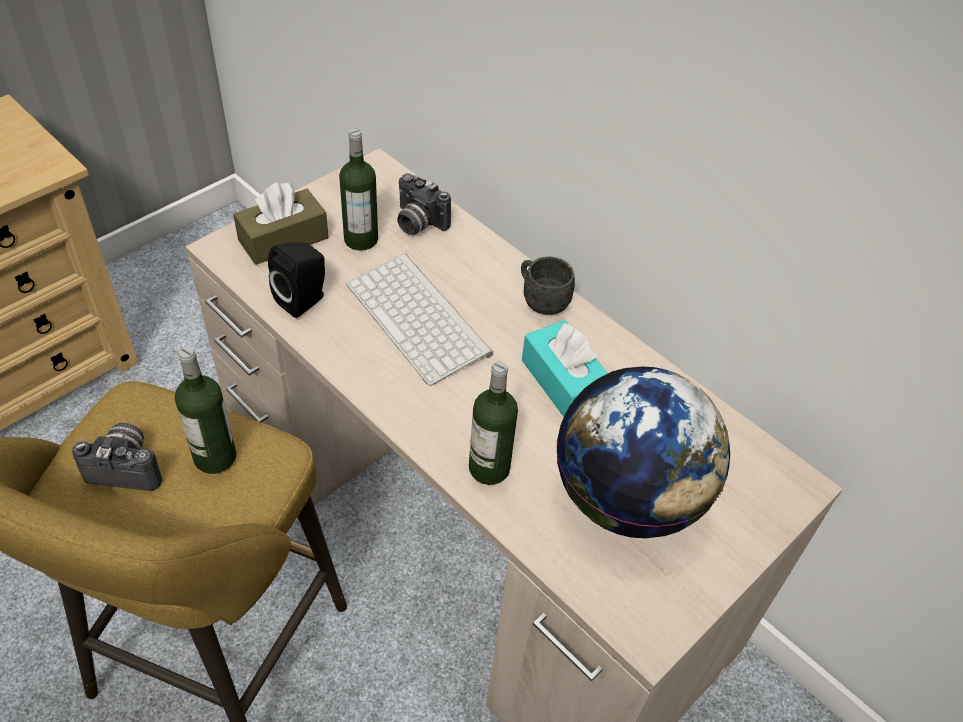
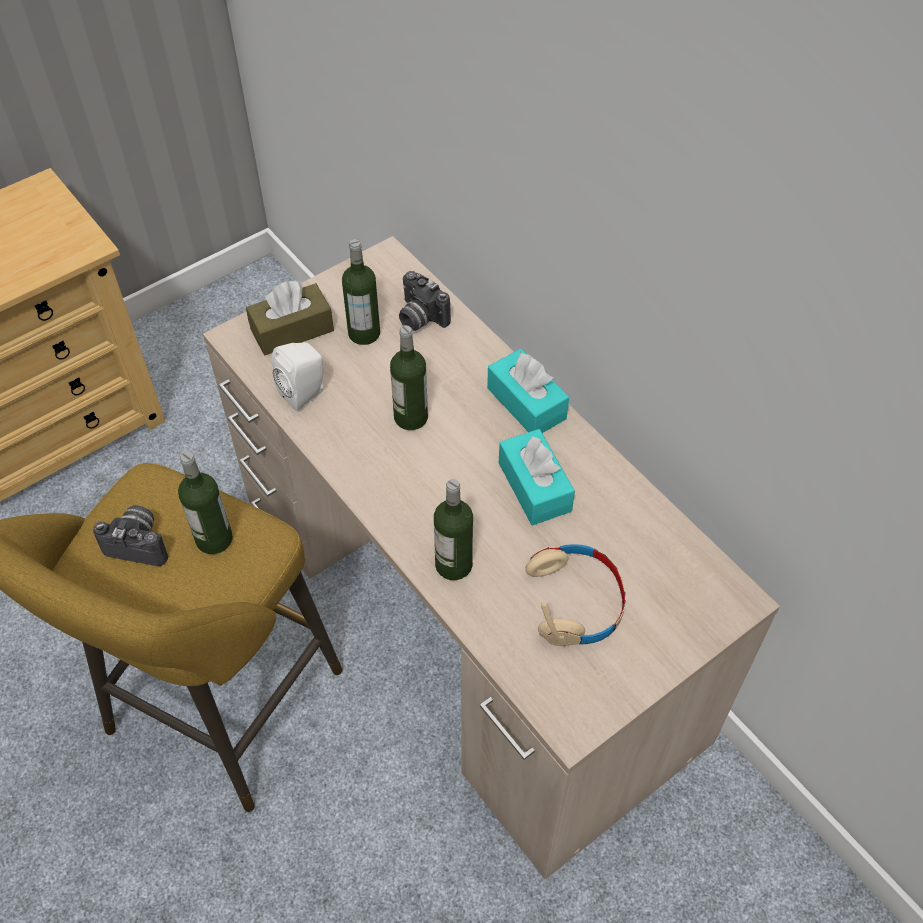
camera: 10 degrees right, 5 degrees up
black speaker [268,242,325,318] -> white speaker [272,343,324,411]
keyboard [347,253,494,386] -> bottle [390,325,428,430]
grey mug [521,257,575,315] -> turquoise tissue box [487,349,569,433]
globe [557,367,730,538] -> beige headphones [525,544,626,646]

